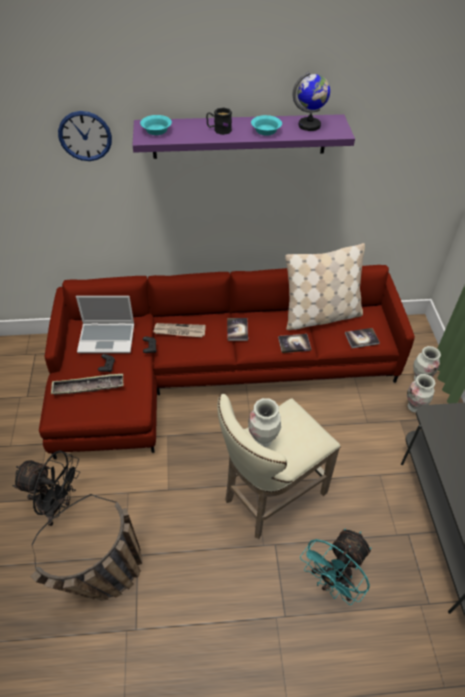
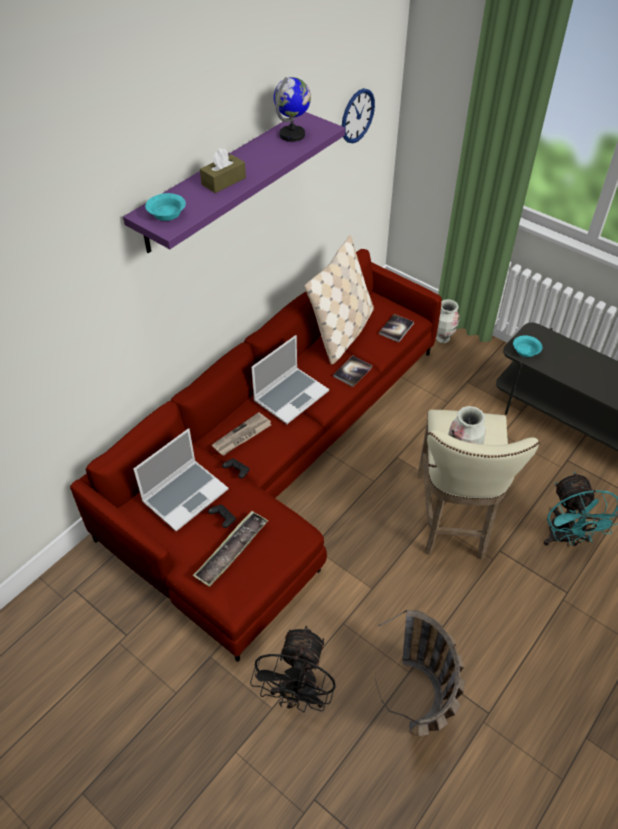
camera: 45 degrees left, 0 degrees up
black fan [12,450,80,526] -> black fan turned 135 degrees clockwise [250,626,336,712]
wall clock [58,111,112,161] -> wall clock moved to [342,88,375,143]
black mug [206,107,232,135] -> brown tissue box [200,148,246,193]
book [227,318,248,341] -> laptop [251,335,329,424]
turquoise bowl [251,115,282,136] -> turquoise bowl moved to [513,335,542,357]
vase [407,374,435,413] -> none

